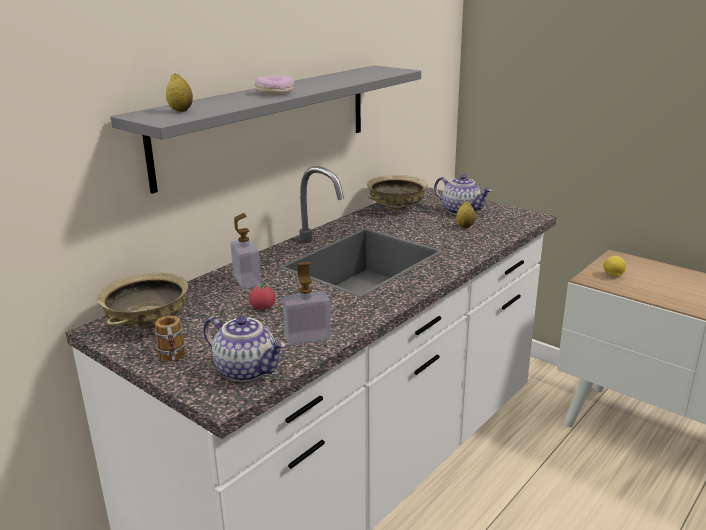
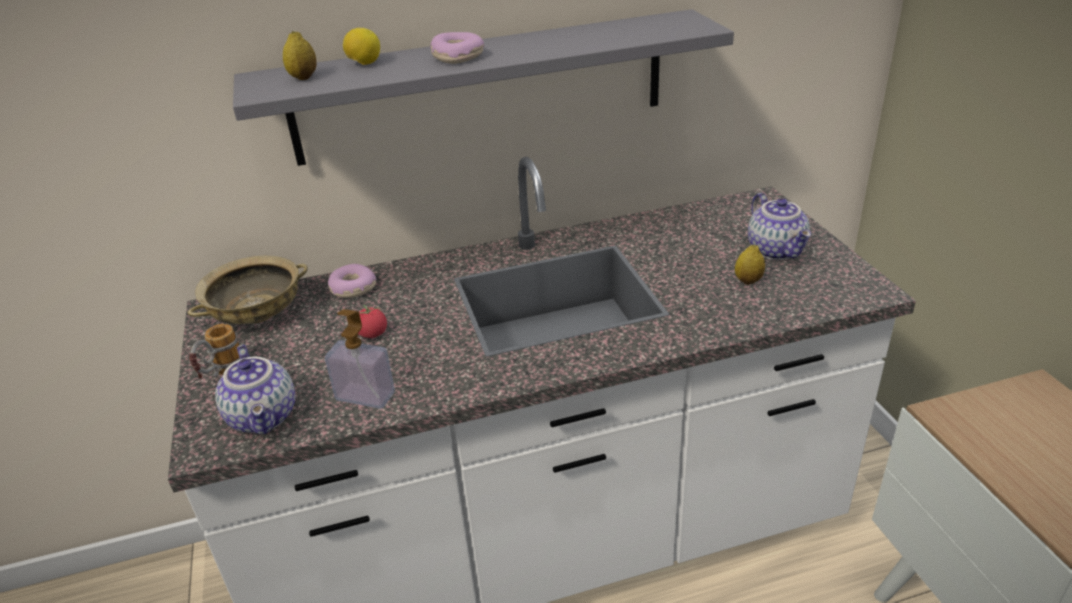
camera: 35 degrees right, 10 degrees up
soap dispenser [231,213,261,289] -> none
beige bowl [367,175,428,210] -> none
lemon [603,256,626,276] -> lemon moved to [343,28,380,65]
none -> donut [328,264,376,298]

